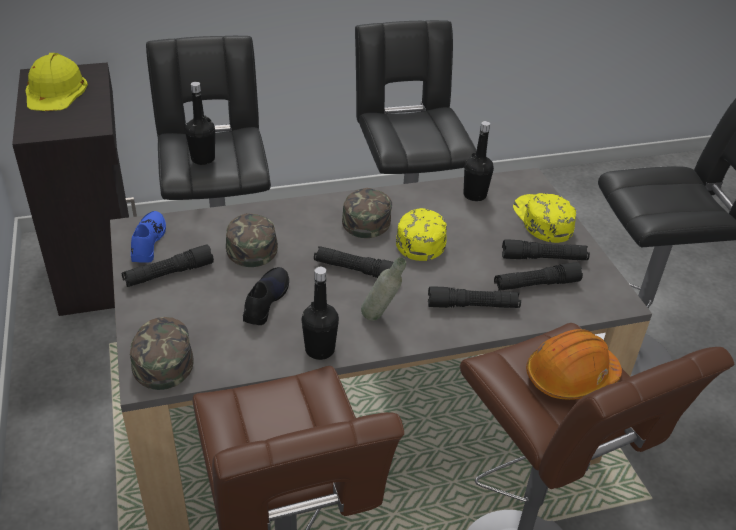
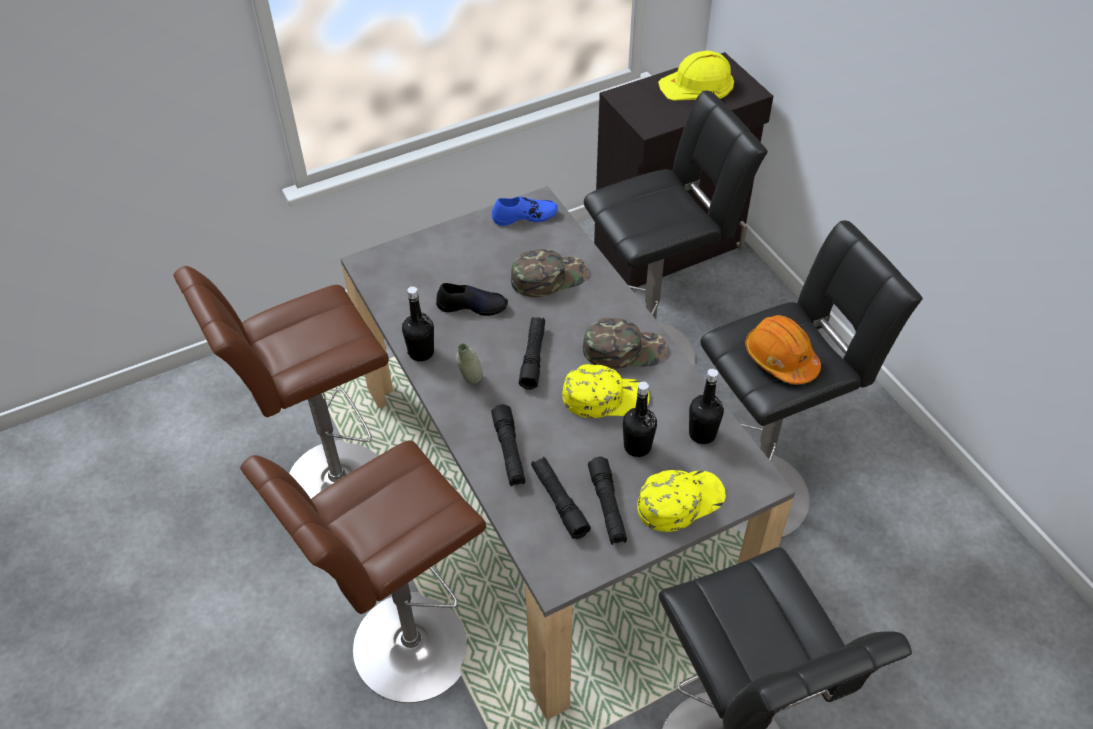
camera: 80 degrees right, 10 degrees up
black flashlight [122,244,214,287] -> none
green cap [130,317,193,390] -> none
black bottle [185,82,215,165] -> black bottle moved to [623,382,657,457]
orange hard hat [526,329,622,400] -> orange hard hat moved to [745,315,821,384]

